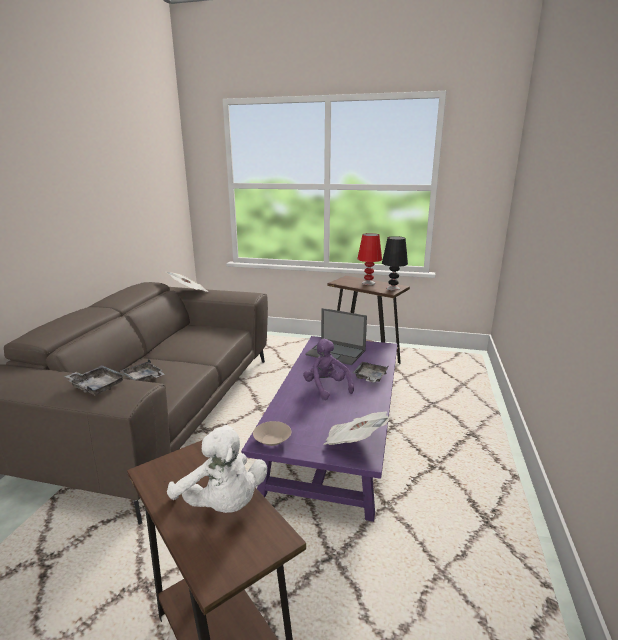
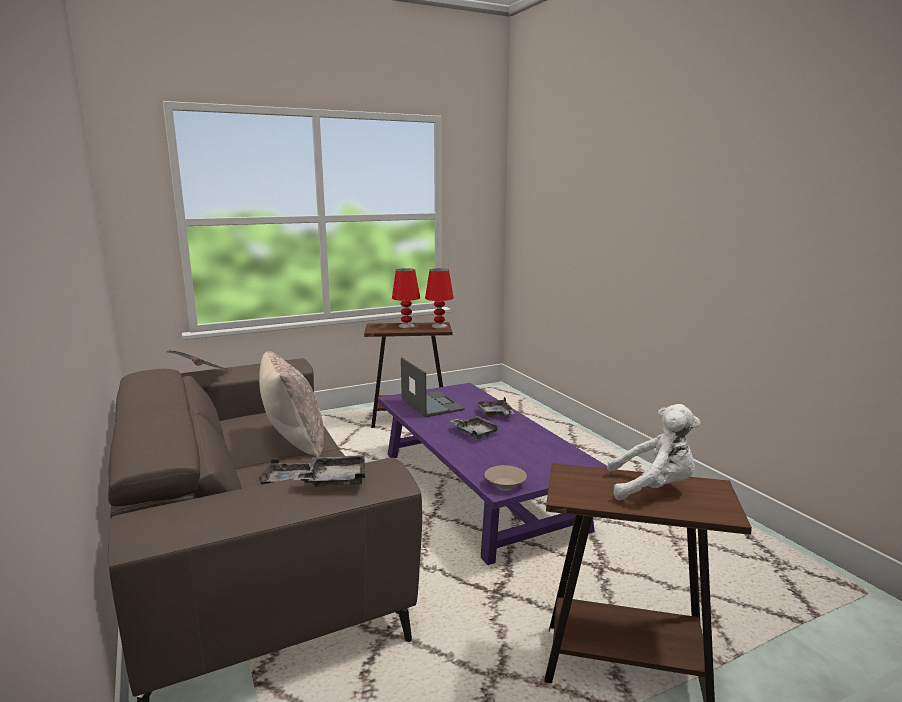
camera: 40 degrees left, 5 degrees down
purple plush toy [303,339,354,400] -> grey tray [451,416,501,439]
laptop [306,308,367,365] -> laptop turned 105 degrees counterclockwise [401,357,465,417]
newspaper [324,411,389,445] -> none
black table lamp [382,236,408,291] -> red table lamp [425,269,454,328]
none -> beige pillow [259,351,324,457]

